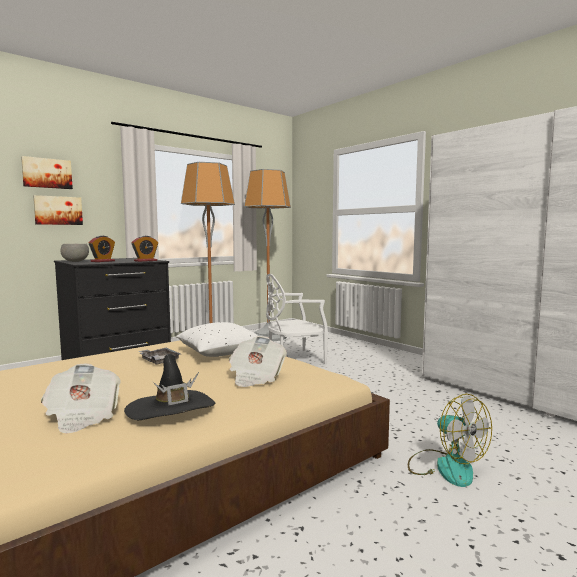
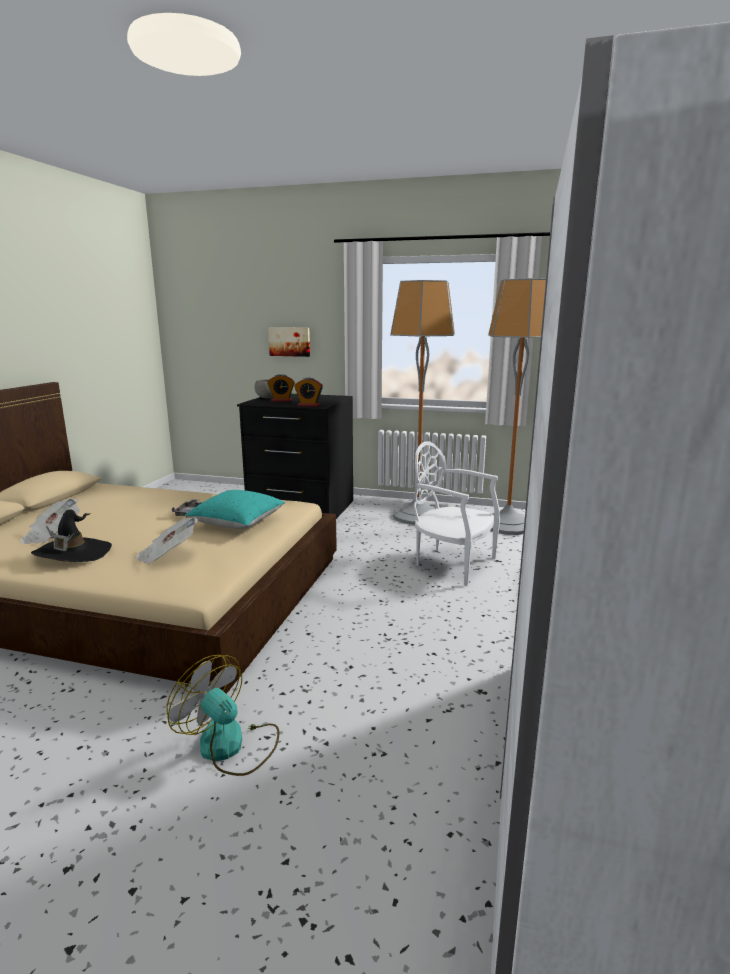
camera: 55 degrees right, 10 degrees up
picture [21,156,73,189] -> none
white pillow [176,322,258,357] -> turquoise pillow [185,490,285,529]
fan [408,394,492,487] -> fan turned 105 degrees clockwise [167,655,279,776]

